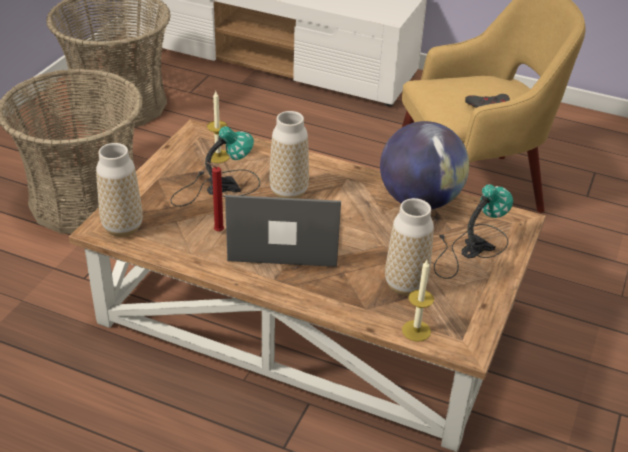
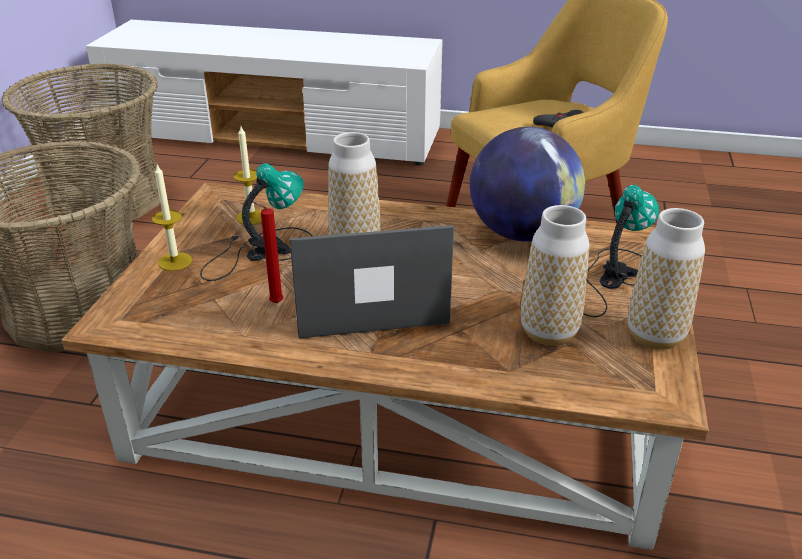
camera: 10 degrees left, 5 degrees down
vase [96,143,143,237] -> vase moved to [628,208,705,349]
candle [402,260,434,342] -> candle moved to [152,165,192,271]

